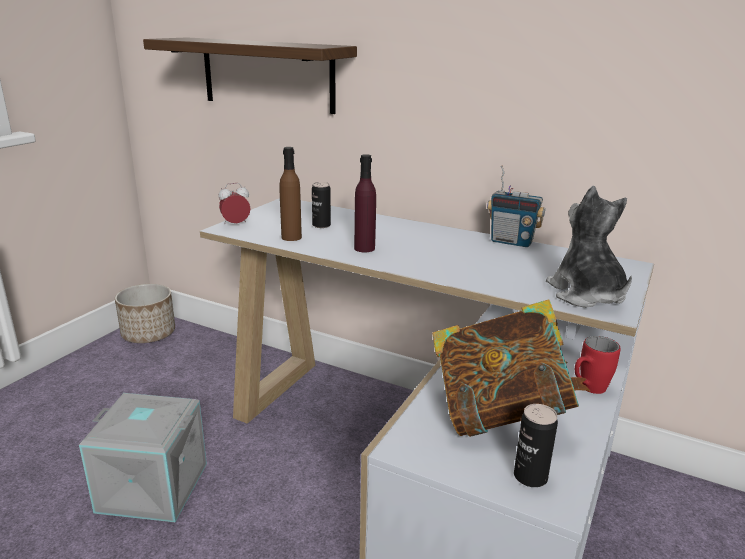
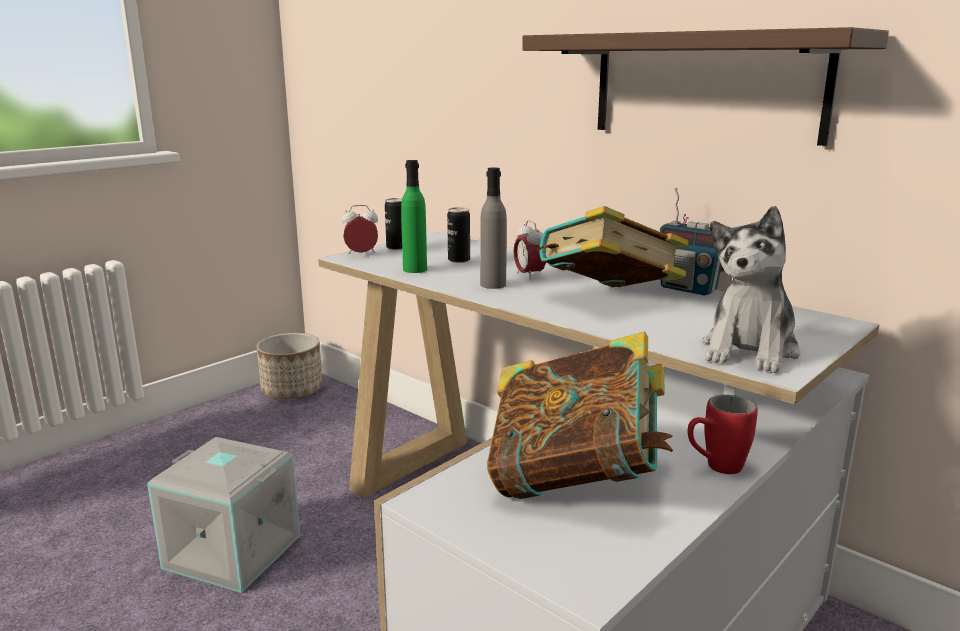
camera: 15 degrees right, 5 degrees down
shelf [143,37,357,114] -> shelf moved to [522,27,889,146]
brown bottle [280,147,302,241] -> green bottle [401,160,427,273]
purple bottle [354,154,376,252] -> grey bottle [480,168,507,289]
can [514,404,558,487] -> can moved to [385,198,402,250]
plush toy [546,186,632,308] -> plush toy turned 150 degrees counterclockwise [703,206,801,373]
none -> alarm clock [514,220,546,280]
none -> book [537,206,689,287]

